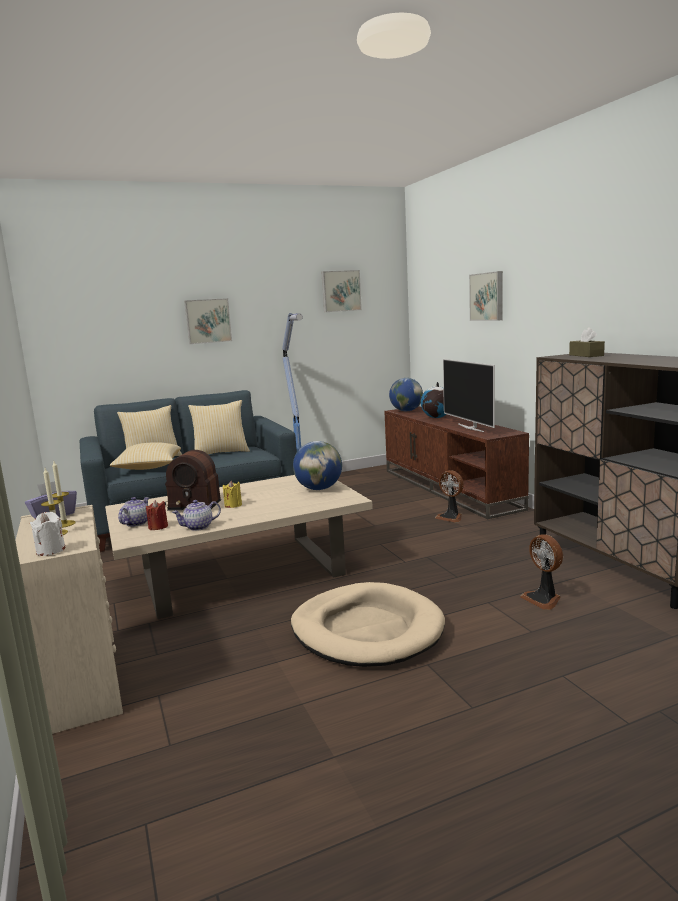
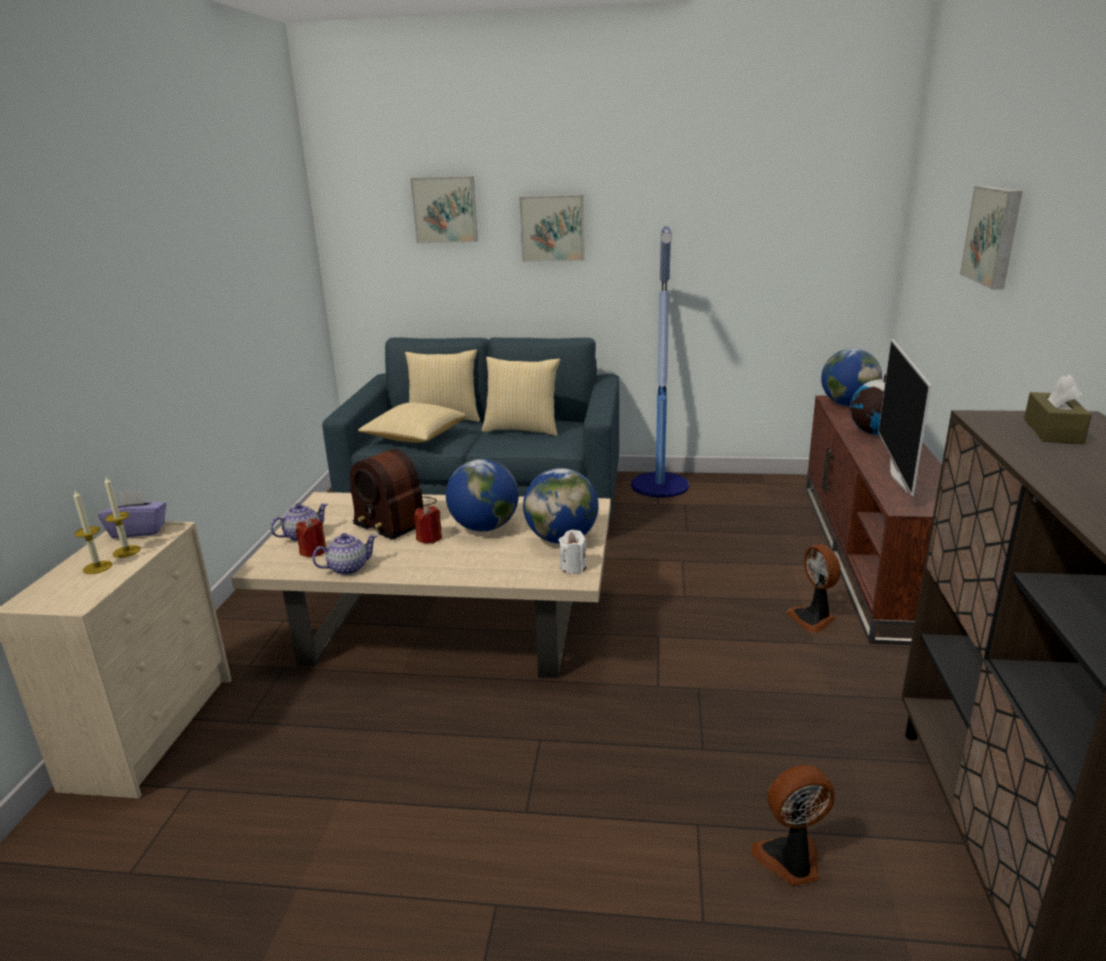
camera: 30 degrees right, 10 degrees up
white candle [30,512,65,556] -> white candle moved to [559,530,587,574]
teapot [172,500,221,531] -> teapot turned 150 degrees clockwise [312,533,378,575]
yellow candle [223,480,242,508] -> red candle [414,505,442,543]
beige dog bed [291,582,445,667] -> none
picture [321,270,362,312] -> picture moved to [410,176,478,243]
fan [520,534,563,610] -> fan turned 75 degrees clockwise [751,765,835,886]
none -> globe [446,459,519,532]

